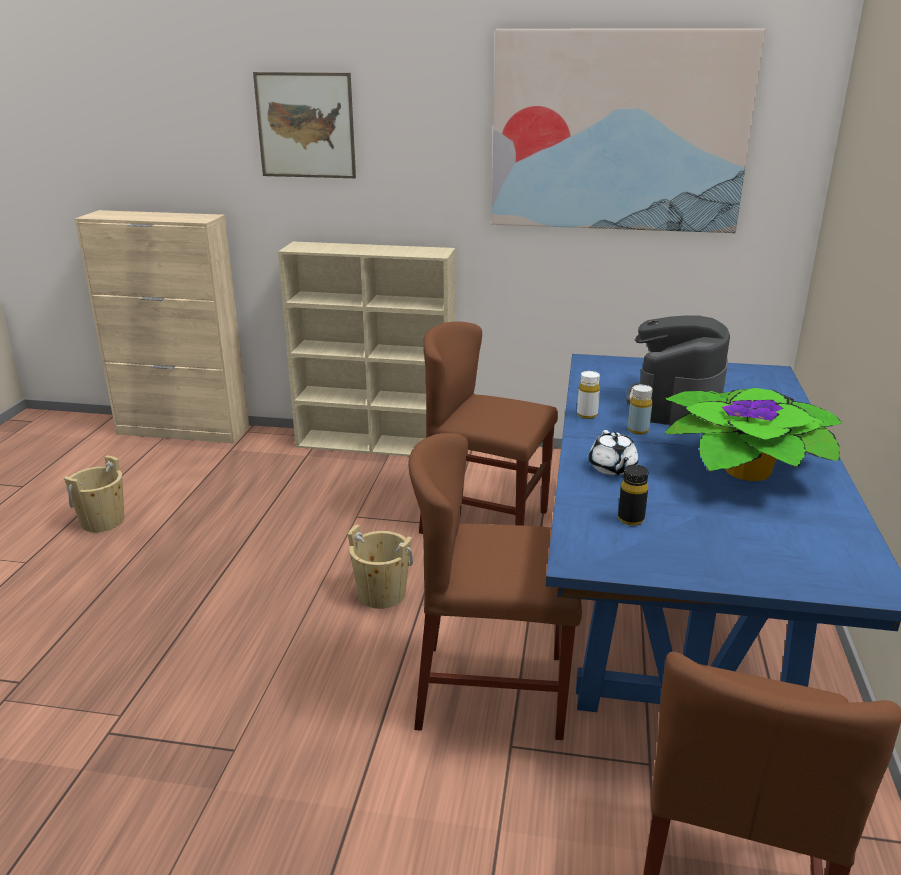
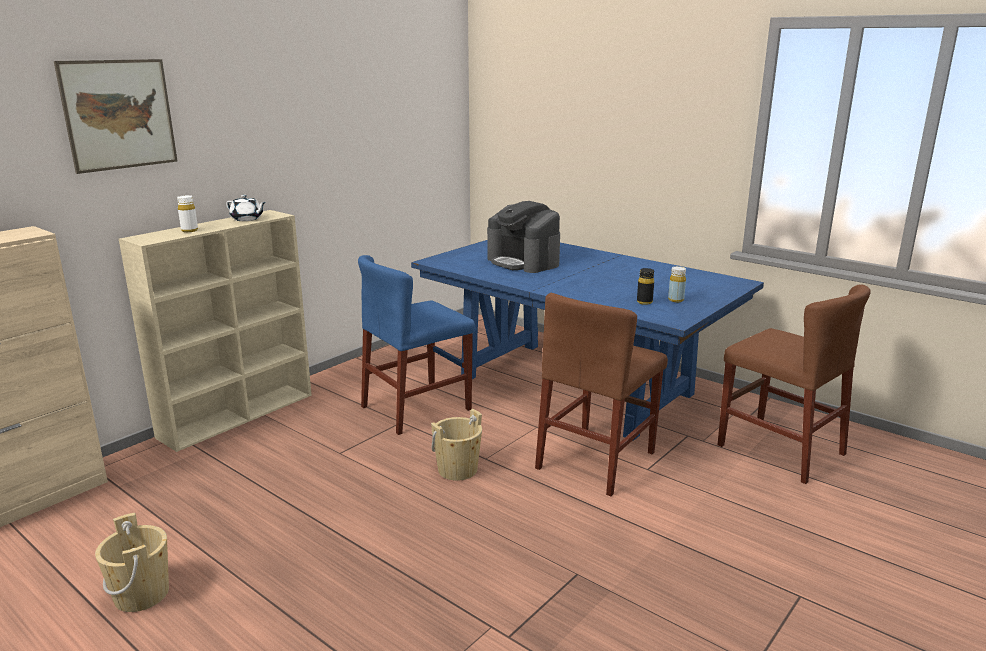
camera: 60 degrees left, 5 degrees down
brown chair [419,321,558,534] -> blue chair [358,255,475,435]
picture [492,28,766,233] -> none
white bottle [577,371,600,419] -> white bottle moved to [177,195,198,232]
white teapot [589,430,638,475] -> white teapot moved to [226,195,266,221]
yellow bottle [628,385,653,435] -> yellow bottle moved to [668,266,686,302]
potted plant [664,388,842,481] -> none

